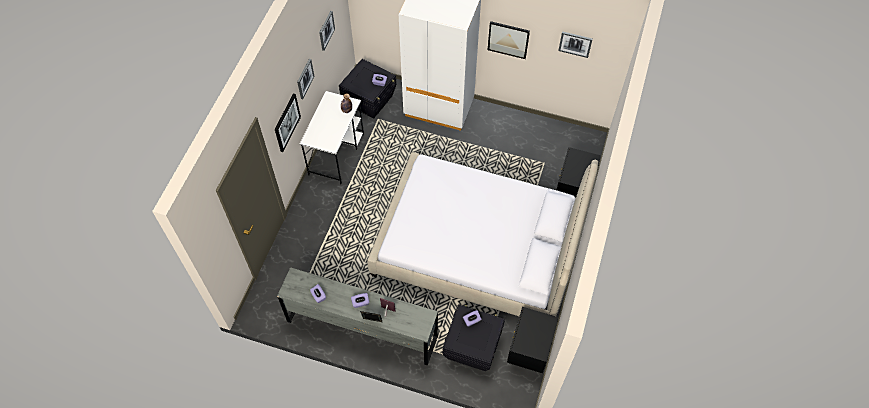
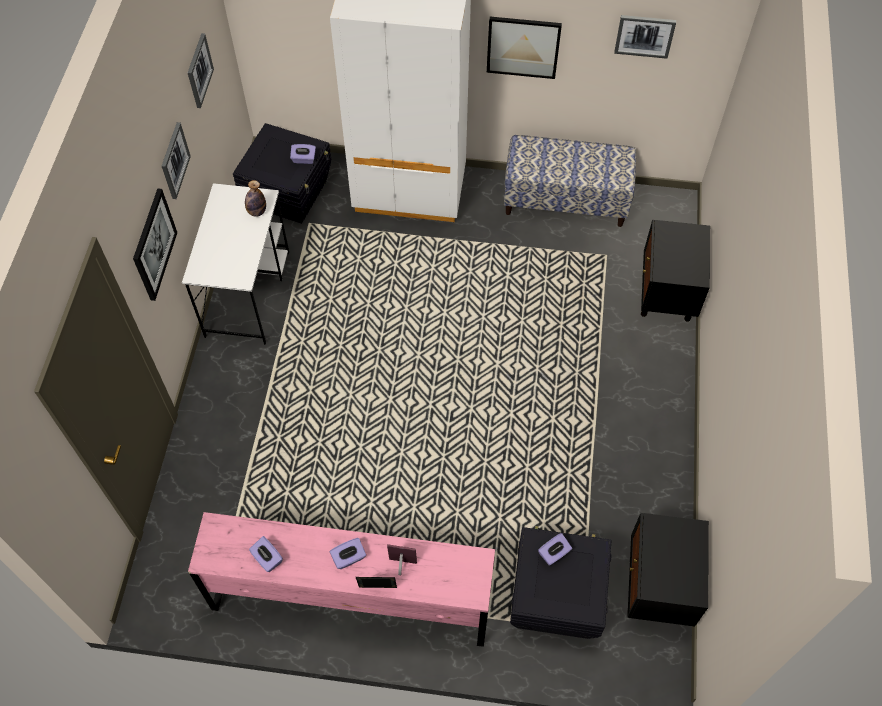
camera: 10 degrees left, 0 degrees up
grey dresser [277,267,438,365] -> pink dresser [188,512,495,647]
bed [367,152,598,316] -> none
none -> bench [504,135,636,227]

